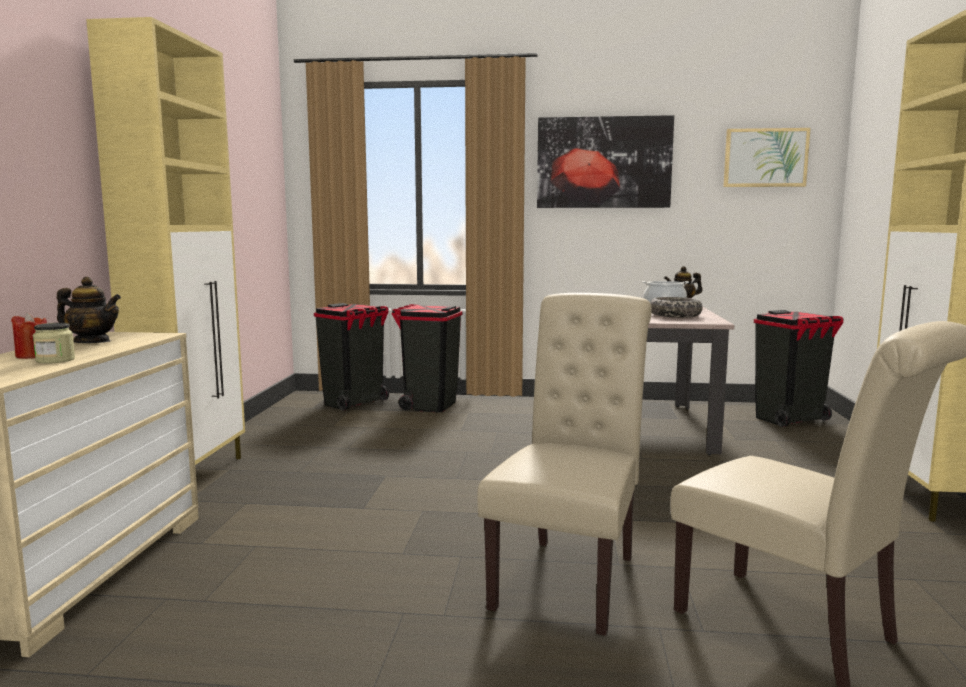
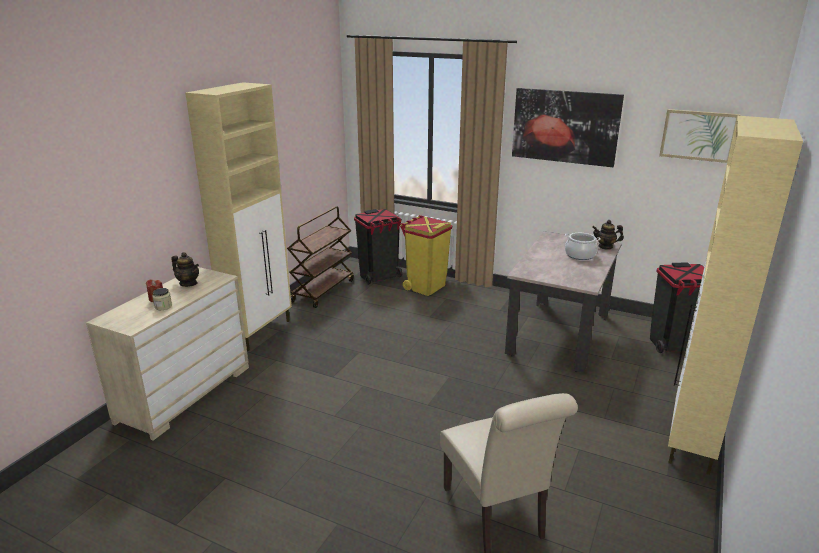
camera: 20 degrees right, 15 degrees up
black trash can [392,304,462,413] -> yellow trash can [400,215,452,296]
beige chair [477,293,652,636] -> none
bowl [650,297,703,318] -> none
none -> brown cart [287,206,354,308]

